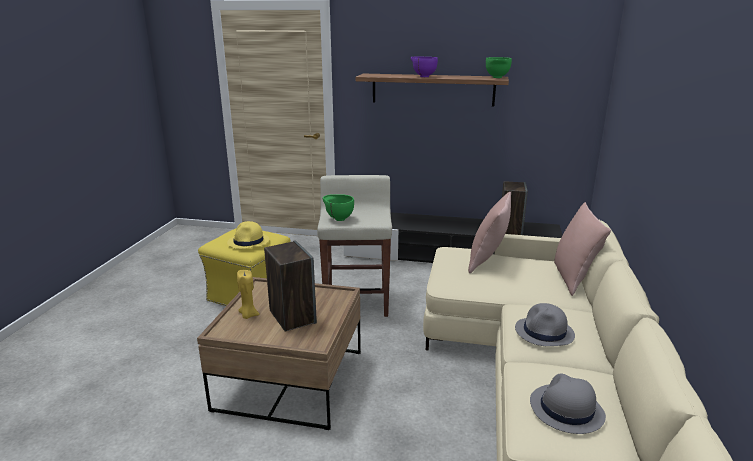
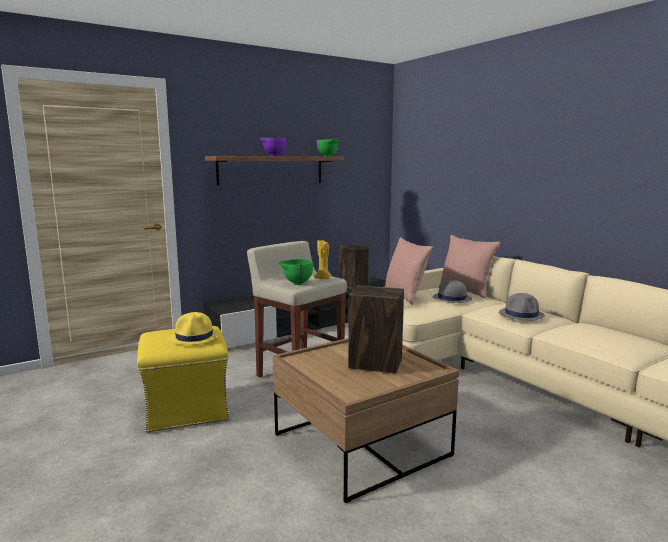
camera: 45 degrees left, 10 degrees down
yellow candle [237,270,260,319] -> yellow candle moved to [314,240,332,279]
grey hat [530,373,606,434] -> grey hat moved to [433,280,472,303]

